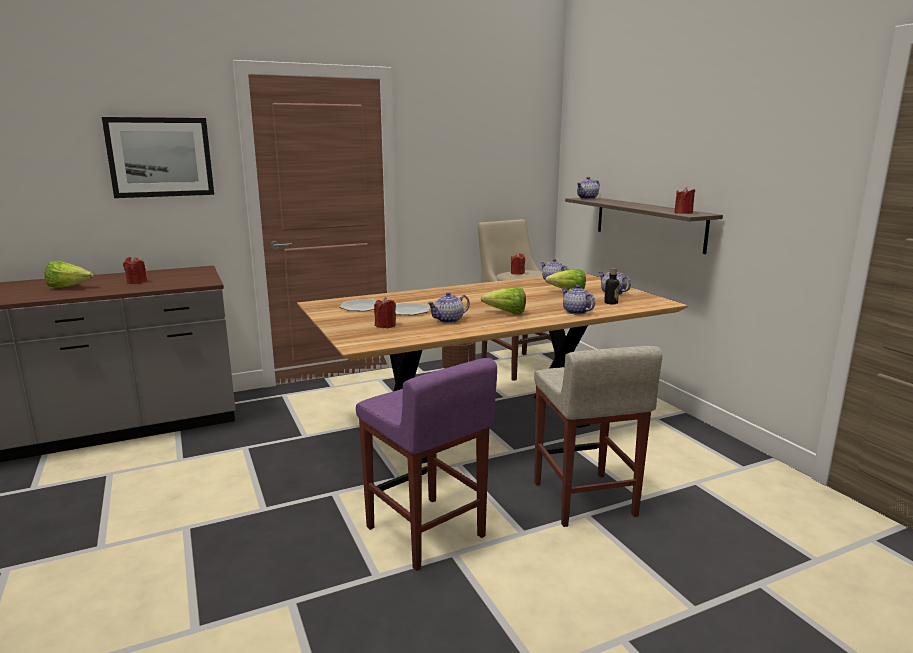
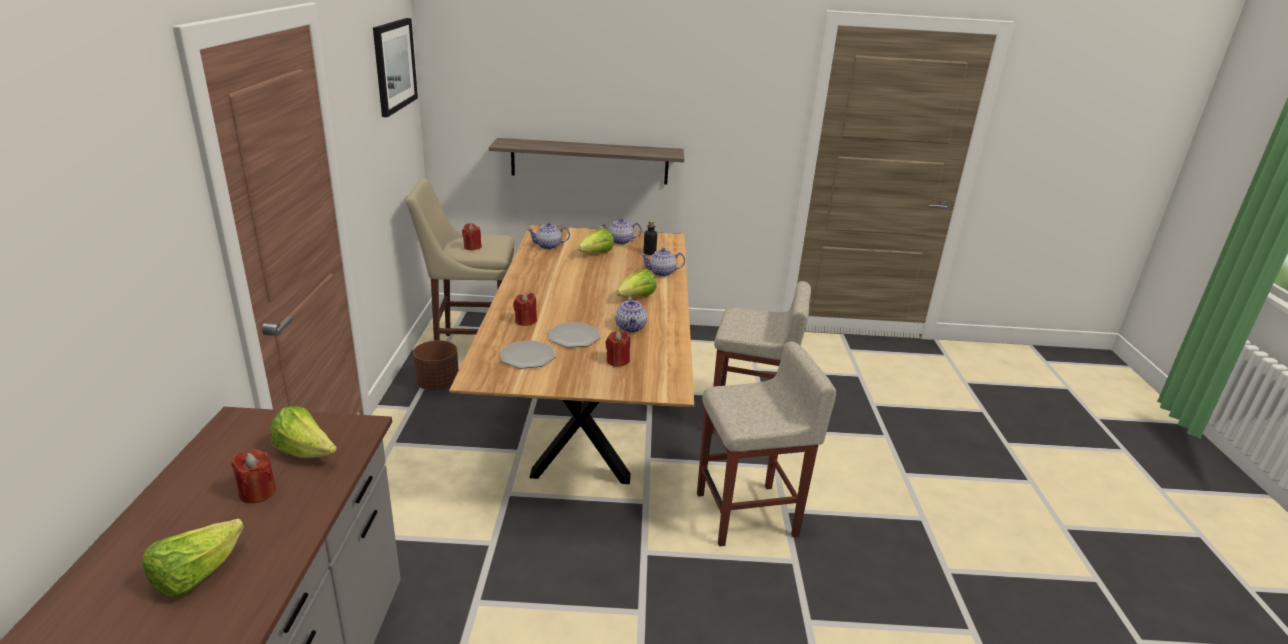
camera: 65 degrees left, 10 degrees up
picture [102,117,214,198] -> picture moved to [373,18,418,117]
purple stool [356,358,497,571] -> beige stool [697,342,836,547]
teapot [576,177,600,199] -> none
red candle [674,187,695,214] -> red candle moved to [513,293,537,326]
none -> lettuce [270,406,337,458]

